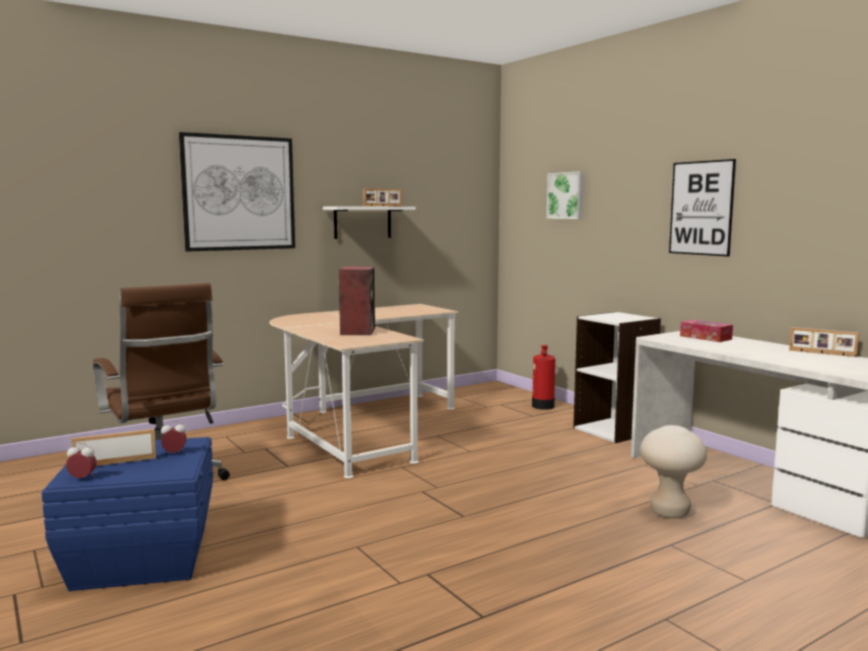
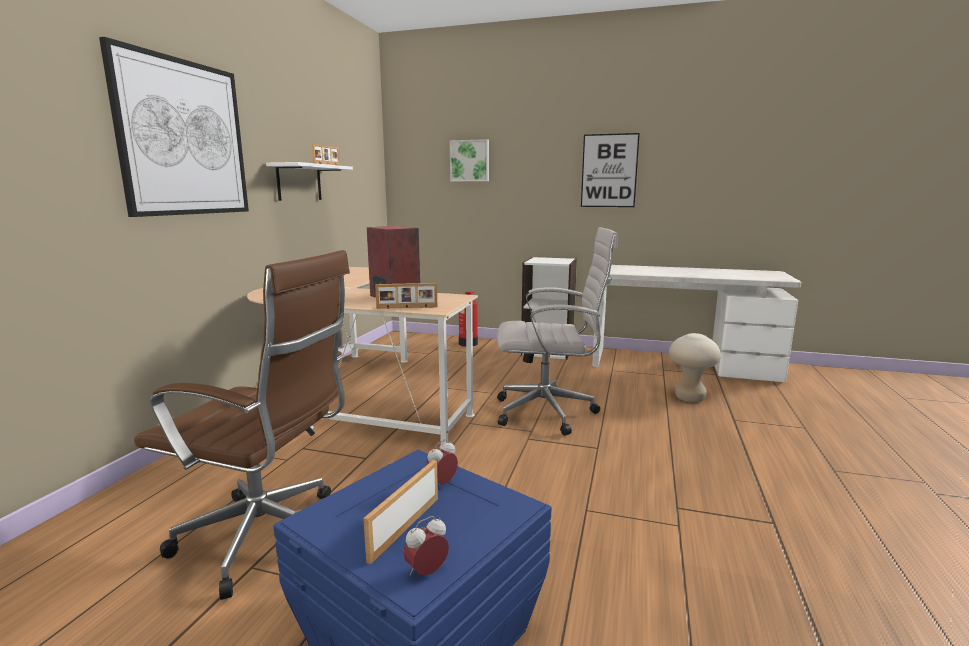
camera: 40 degrees left, 5 degrees up
tissue box [680,320,733,342] -> none
picture frame [789,327,859,357] -> picture frame moved to [375,283,437,309]
none -> white office chair [497,227,618,436]

